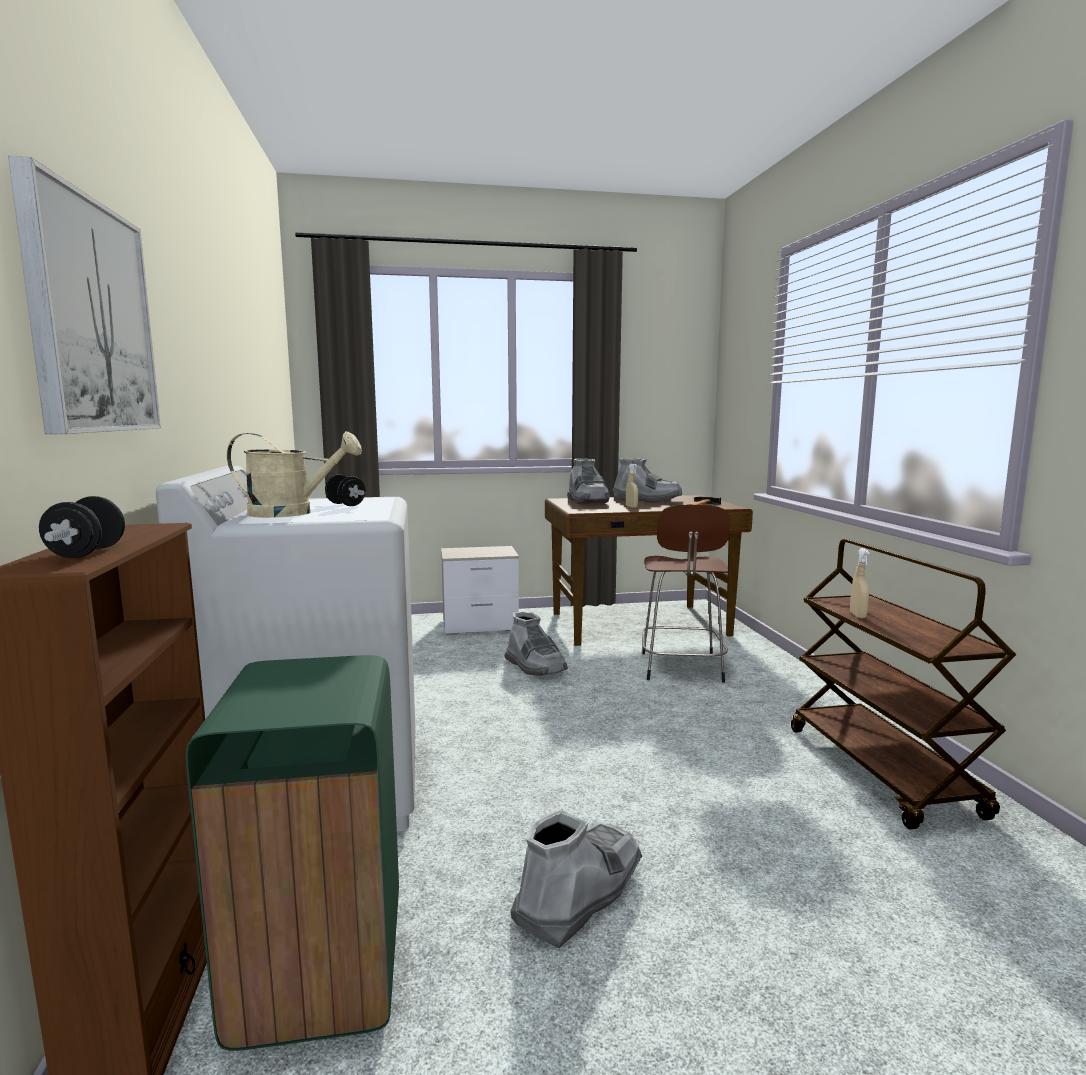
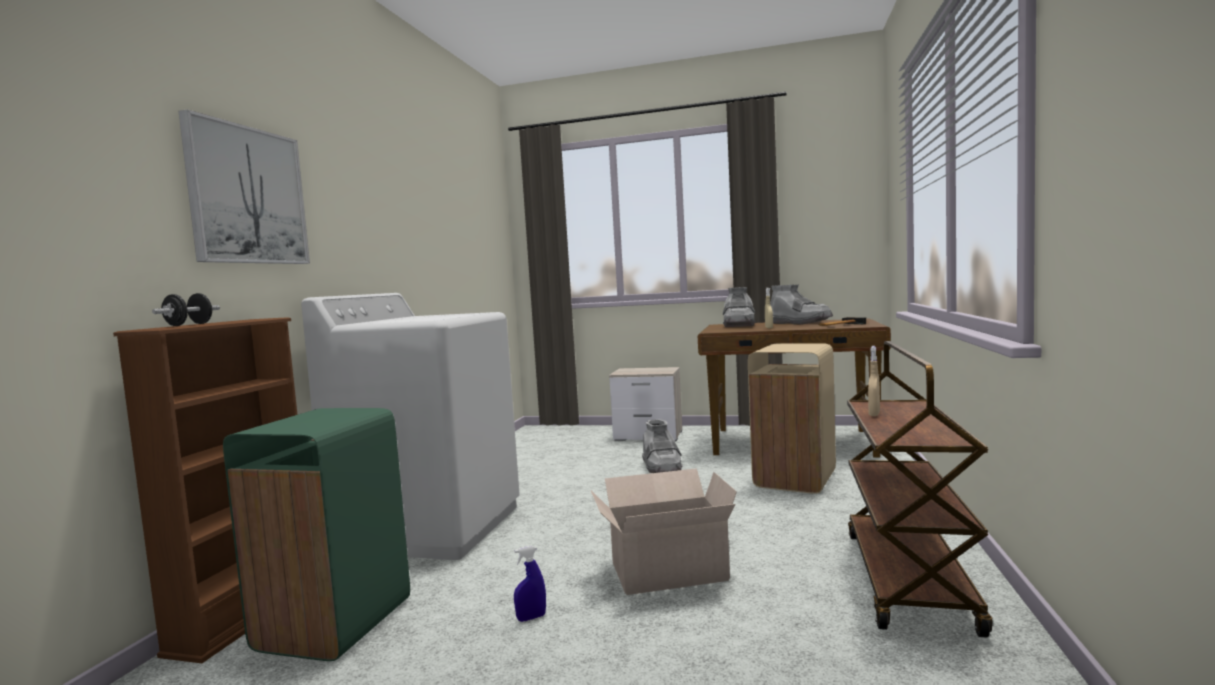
camera: 25 degrees right, 5 degrees down
beige watering can [227,432,362,518] -> none
black dumbbell [325,475,366,506] -> none
grey boot [510,809,642,948] -> blue spray bottle [514,546,546,622]
brown stool [642,505,730,683] -> beige trash can [748,343,836,494]
none -> cardboard box [591,468,737,595]

